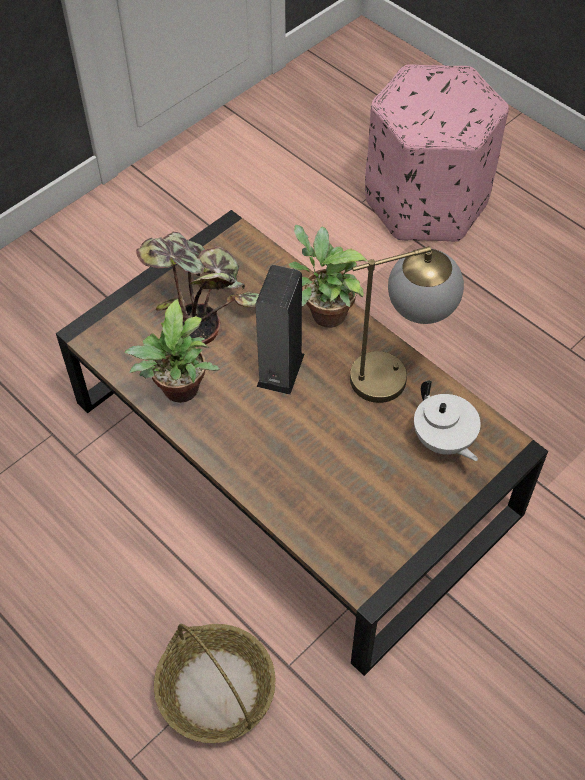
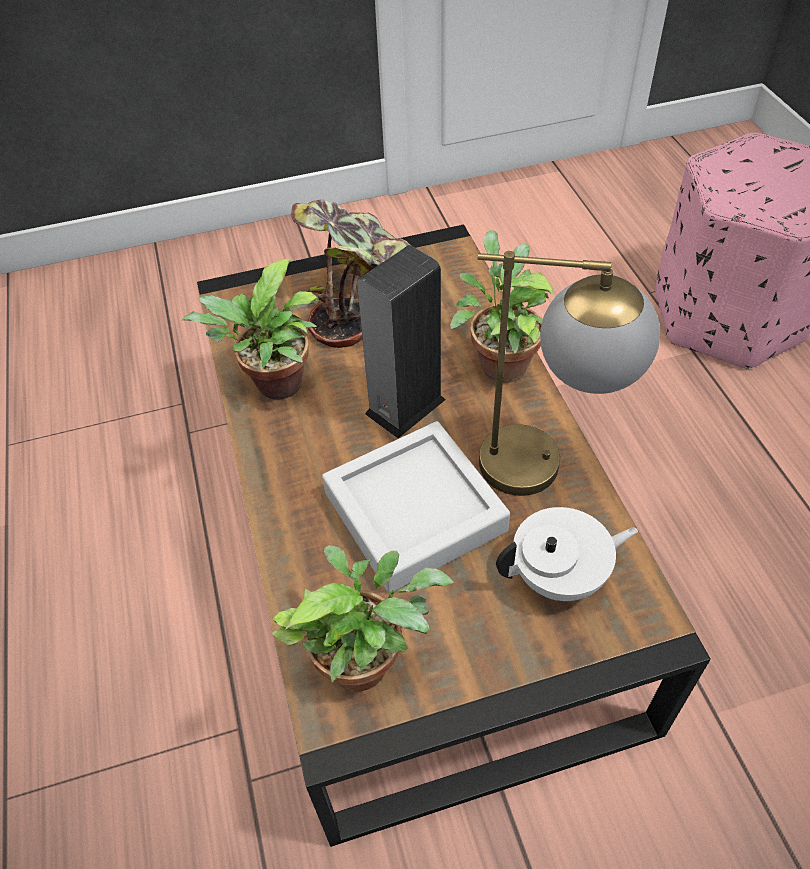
camera: 30 degrees right, 5 degrees down
basket [154,624,276,743] -> none
white teapot [414,381,481,461] -> white teapot turned 105 degrees counterclockwise [496,507,638,601]
none -> potted plant [272,545,454,692]
none -> grey tray [322,421,510,593]

